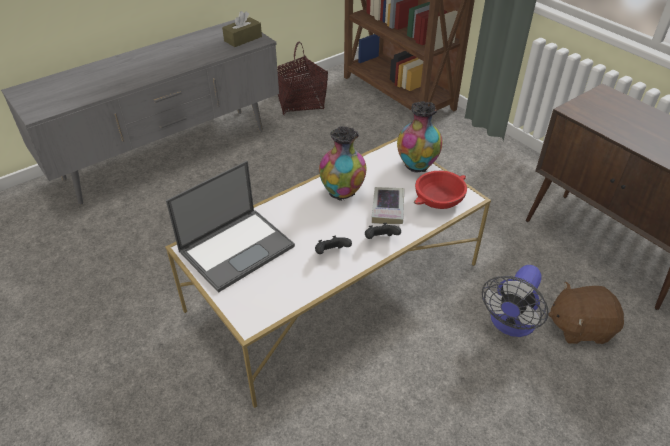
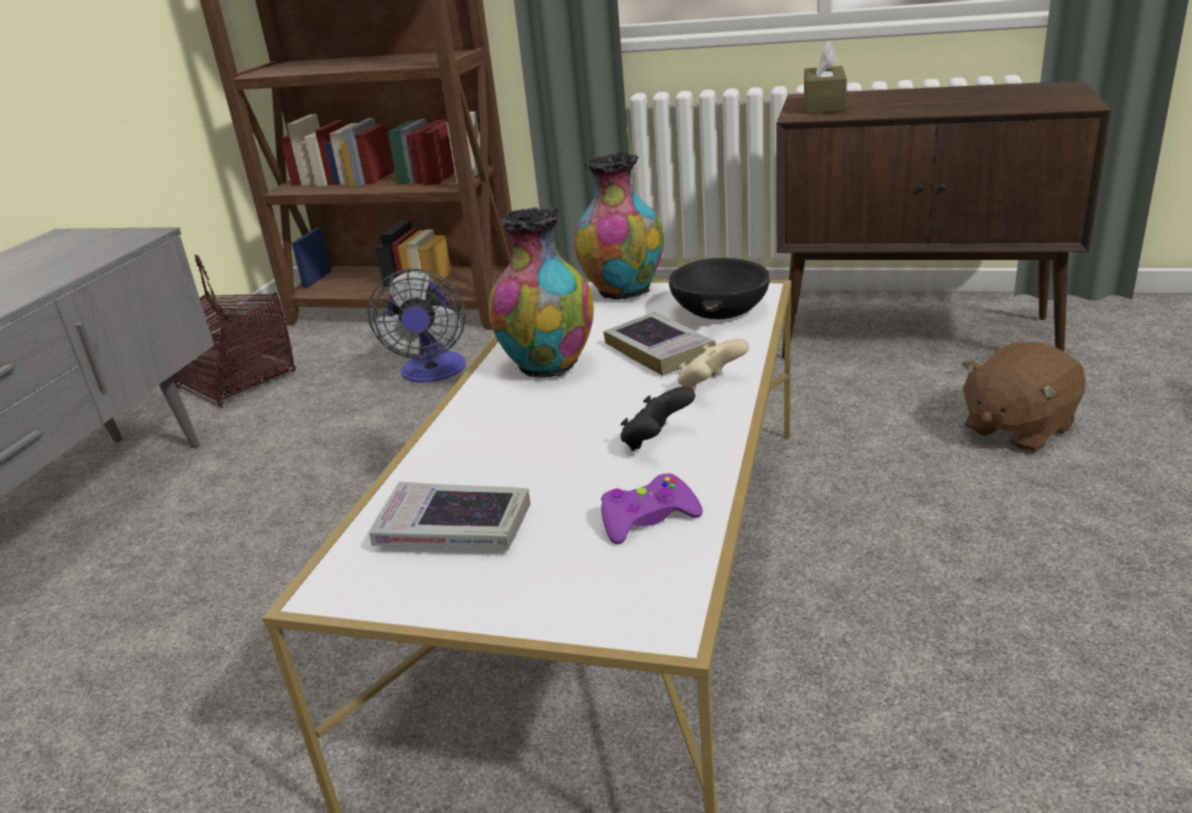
camera: 35 degrees left, 15 degrees down
laptop [166,161,295,293] -> book [369,482,530,550]
brown tissue box [222,11,262,47] -> brown tissue box moved to [804,40,847,114]
black game controller [365,223,401,239] -> beige game controller [677,338,749,391]
red bowl [414,171,467,209] -> black bowl [669,258,770,319]
fan [482,265,548,337] -> fan moved to [367,269,466,383]
none -> purple game controller [601,473,703,544]

